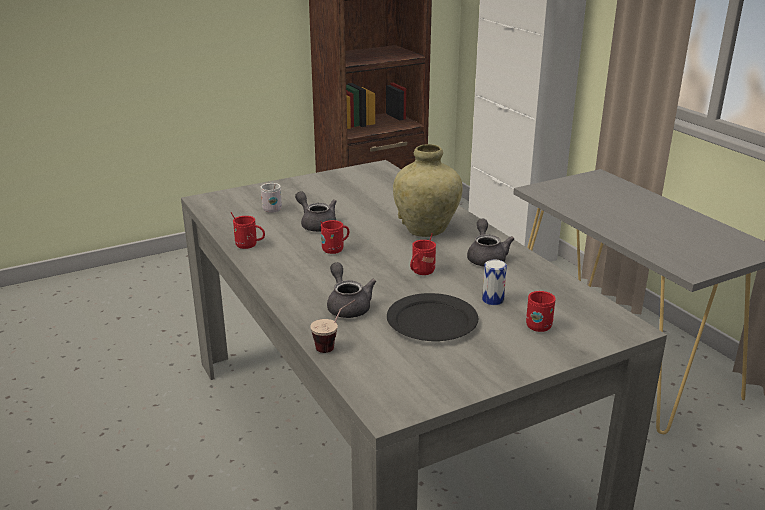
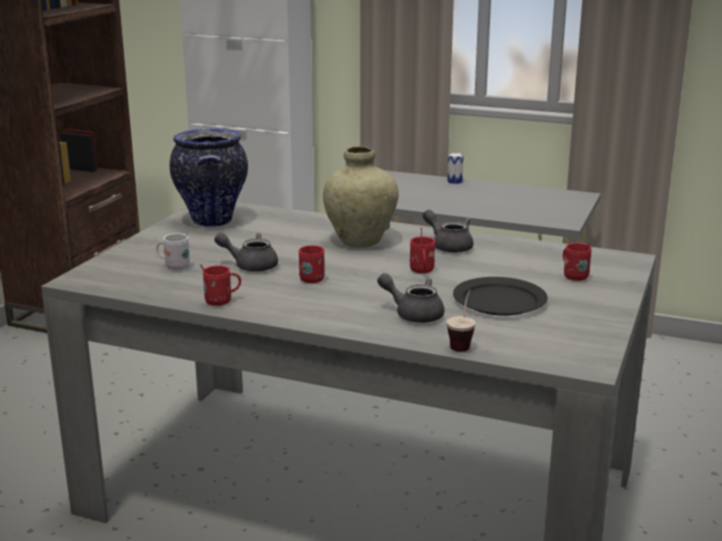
camera: 40 degrees left, 5 degrees down
can [482,259,507,305] -> can moved to [447,153,464,184]
none -> vase [170,128,248,227]

